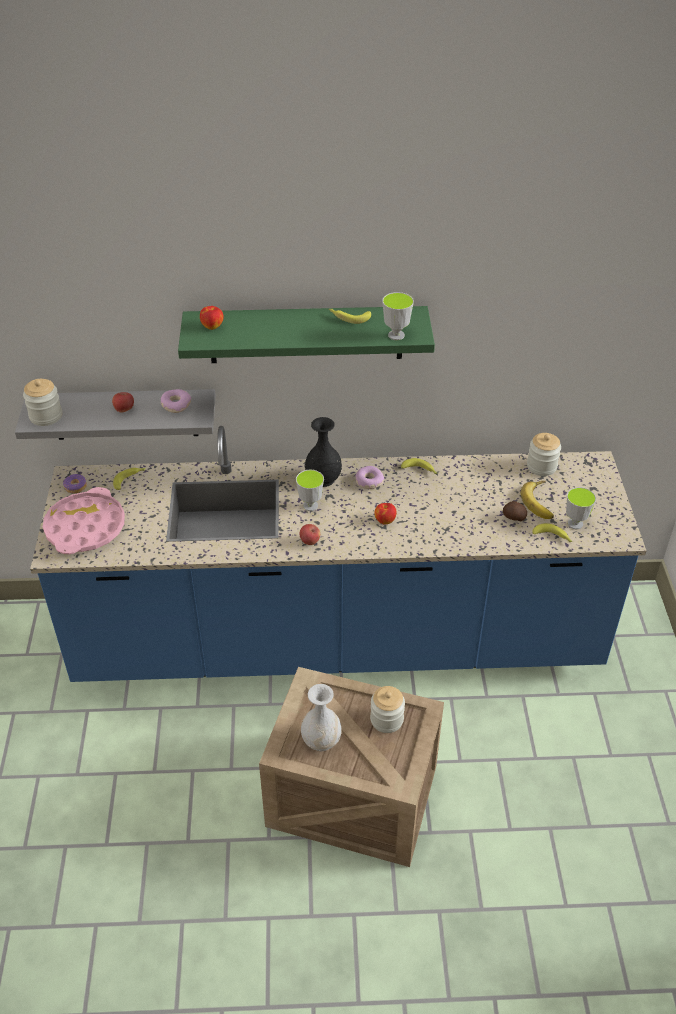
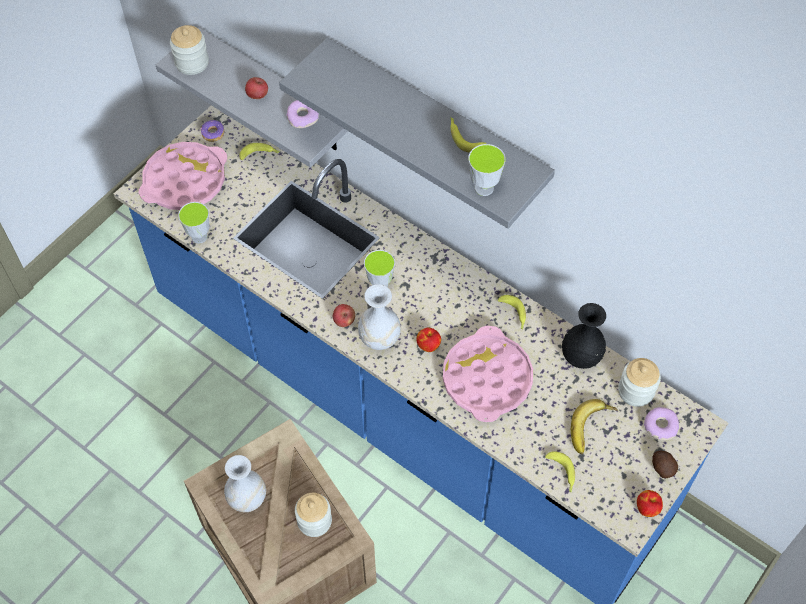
camera: 40 degrees right, 15 degrees up
green shelf [178,306,435,363] -> grey shelf [279,37,555,229]
apple [200,306,224,330] -> apple moved to [637,490,663,517]
black vase [305,417,342,487] -> black vase moved to [562,303,606,369]
donut [356,466,384,489] -> donut moved to [644,407,679,440]
potato [503,501,527,521] -> potato moved to [652,451,678,478]
cup [566,487,596,529] -> cup moved to [178,202,210,244]
none -> white vase [358,284,401,350]
none -> pink tray [443,326,533,422]

